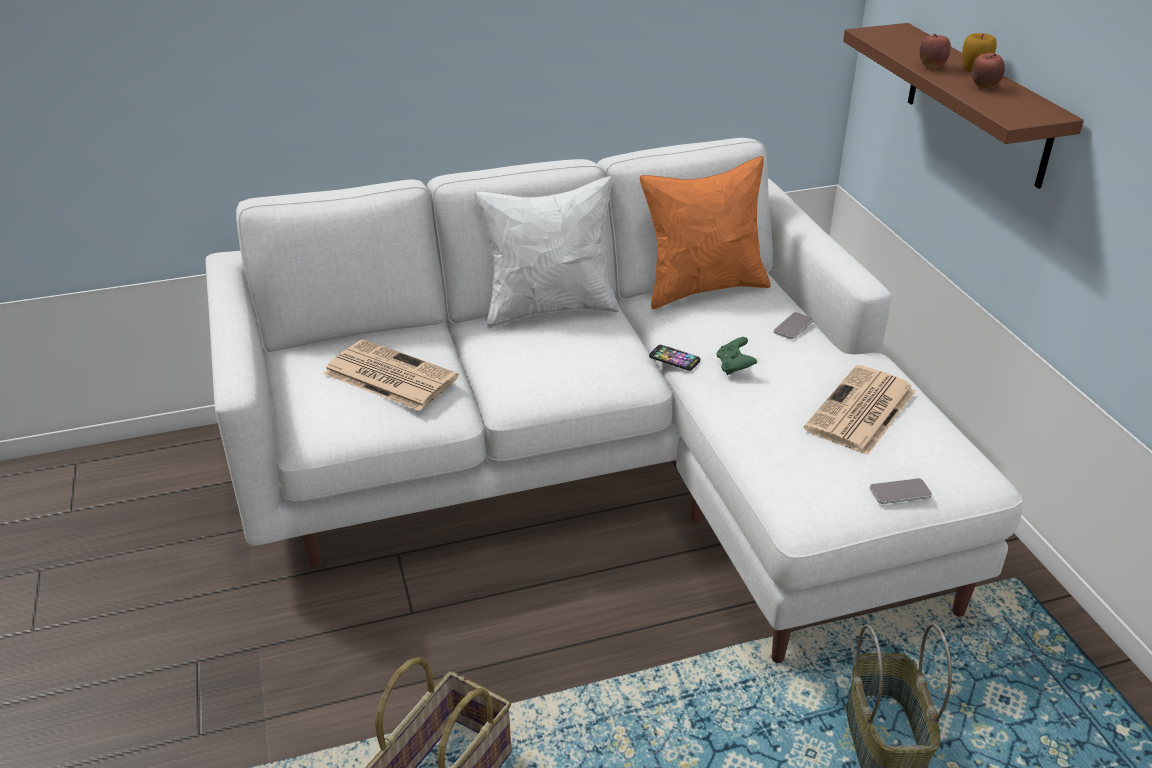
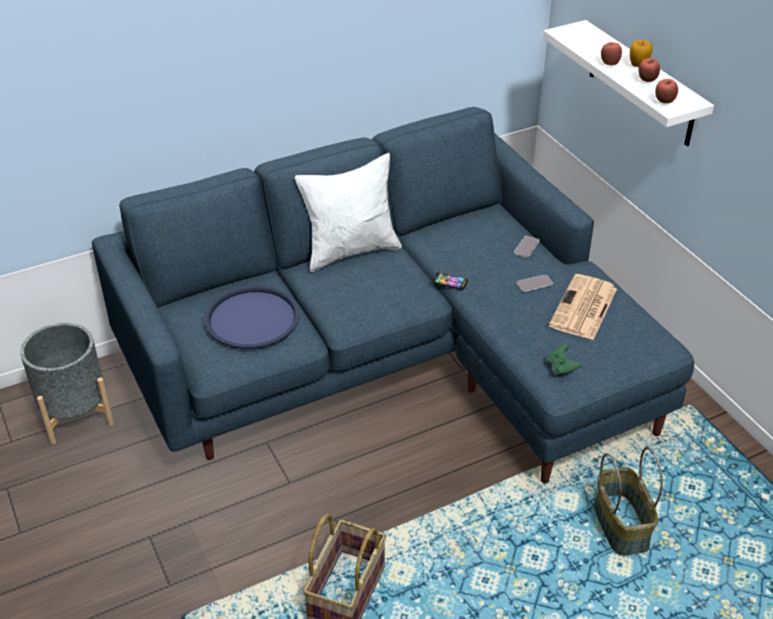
camera: 10 degrees left, 5 degrees up
white sofa [205,138,1023,663] -> blue sofa [92,107,694,483]
newspaper [323,339,459,411] -> blue tray [204,285,300,349]
orange pillow [640,156,771,310] -> none
green game controller [716,337,757,375] -> green game controller moved to [546,344,581,376]
brown shelf [843,23,1084,189] -> white shelf [543,20,714,146]
phone [870,478,932,504] -> phone moved to [516,275,553,292]
none -> grey planter [20,323,114,445]
none -> apple [655,79,678,104]

